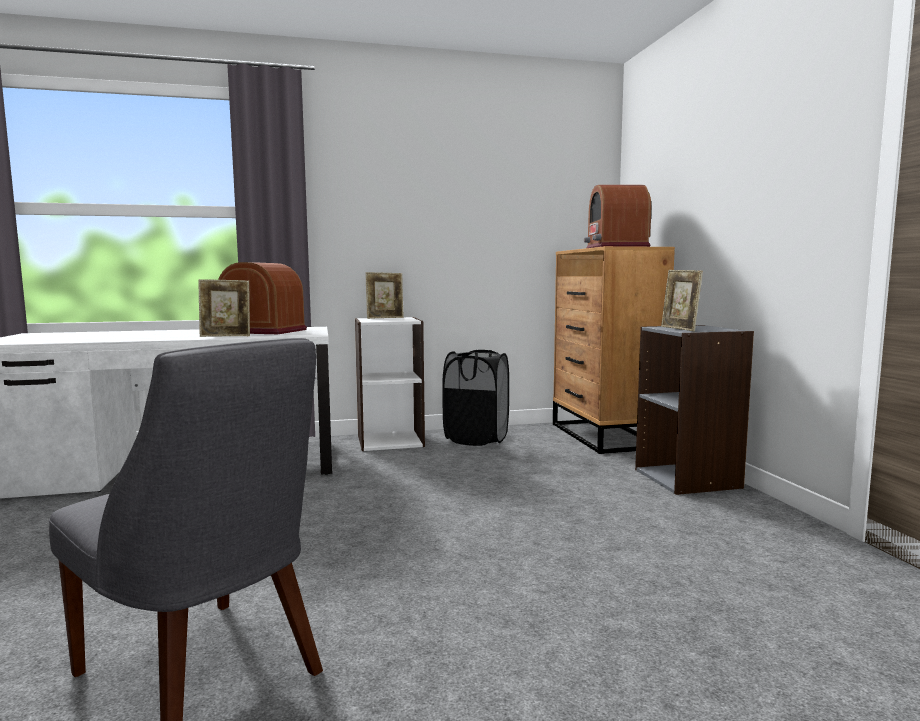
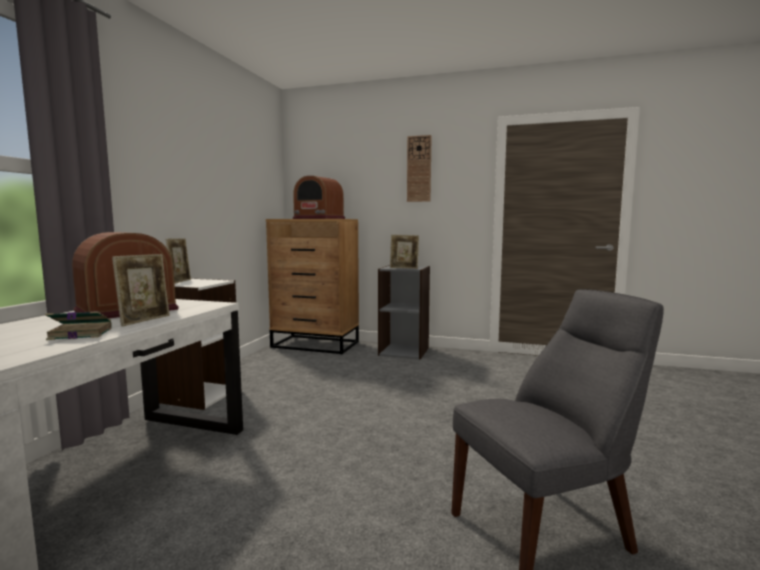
camera: 60 degrees left, 0 degrees up
black laundry basket [442,350,509,446] -> none
none -> book [45,311,112,340]
none -> wall clock [407,135,432,202]

